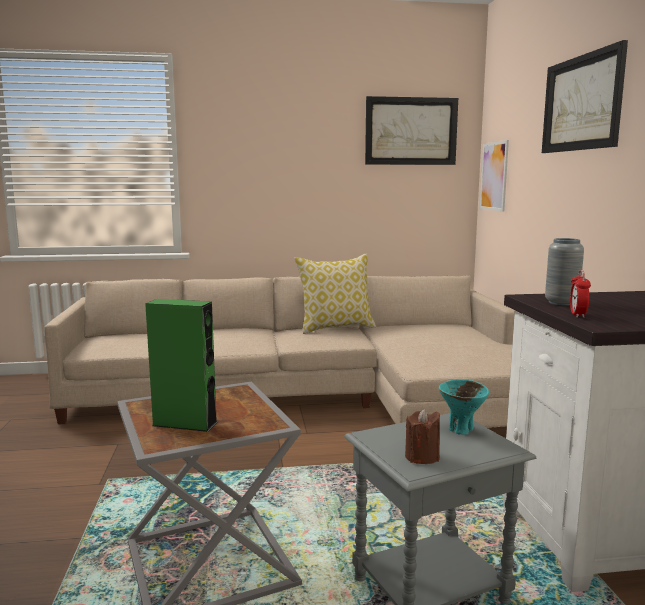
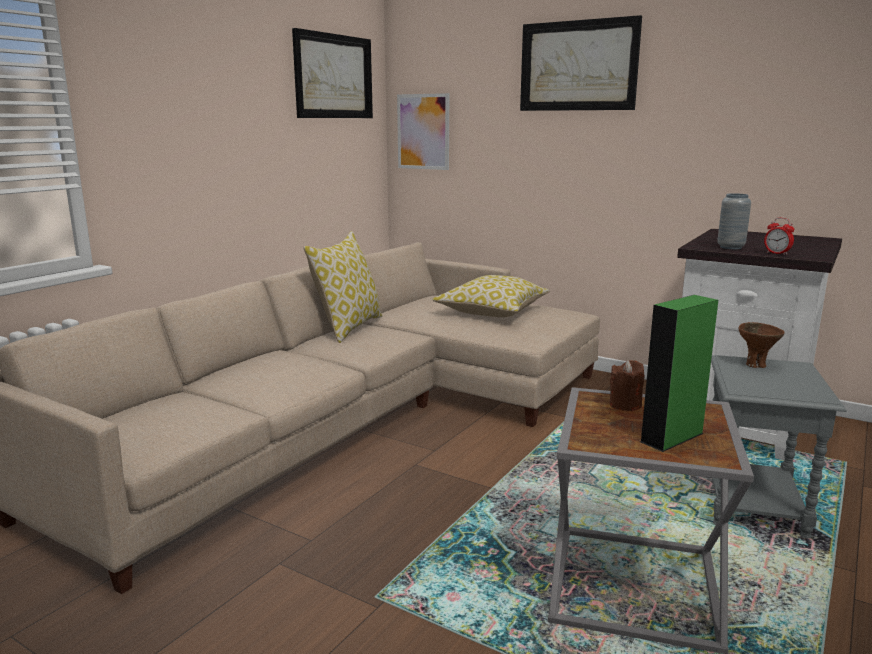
camera: 50 degrees left, 5 degrees up
brown candle [405,409,440,464] -> brown candle moved to [609,360,645,411]
turquoise bowl [439,379,489,435] -> brown bowl [739,322,784,368]
none -> pillow [432,275,550,317]

